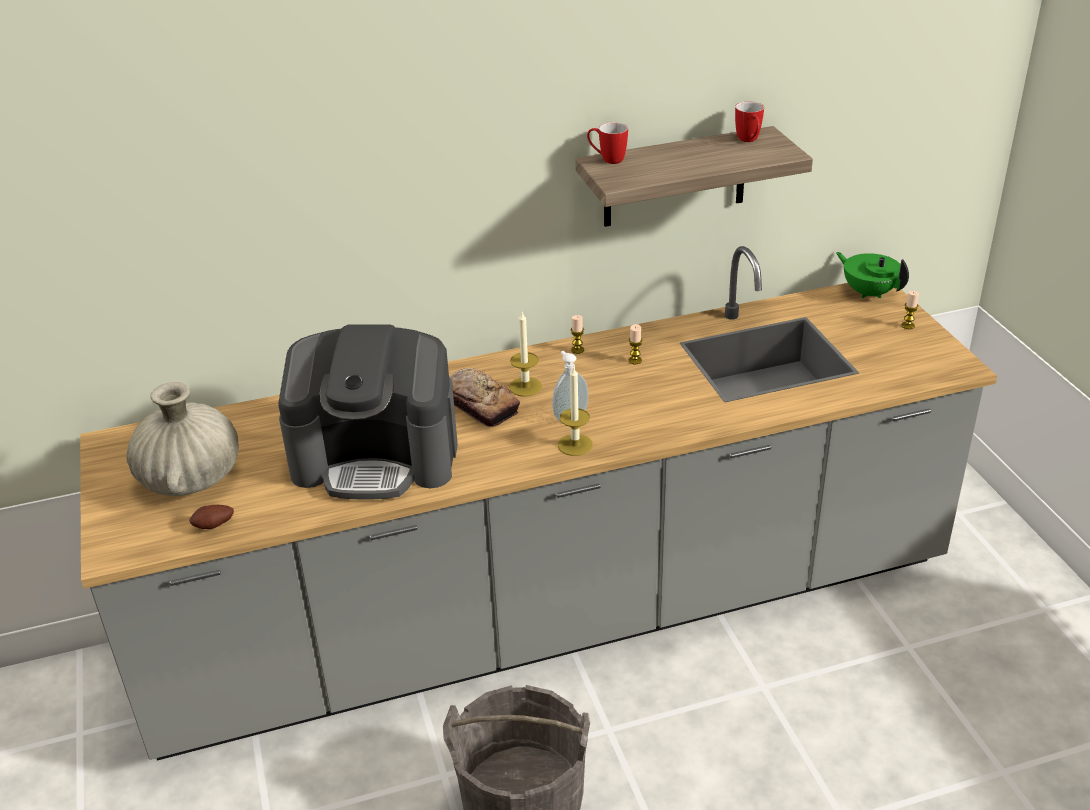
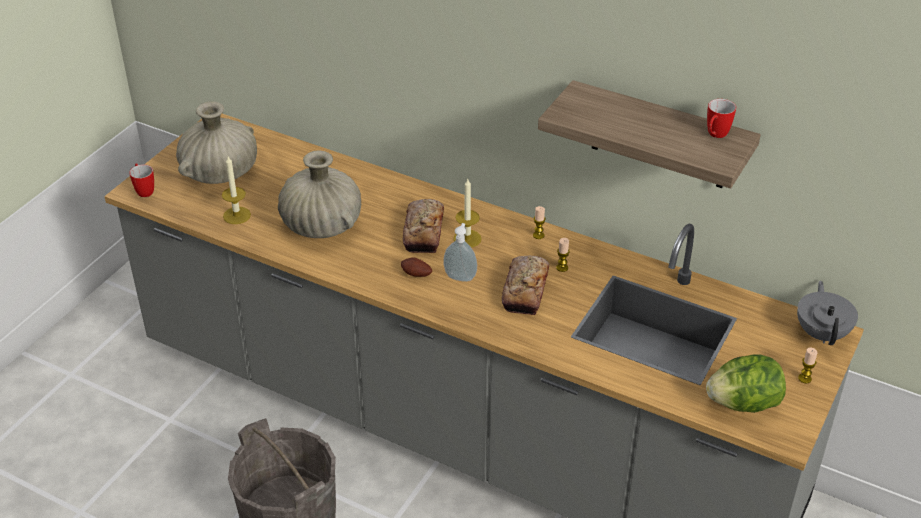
camera: 45 degrees right, 5 degrees up
potato [189,505,234,529] -> potato moved to [401,257,432,277]
coffee machine [278,324,458,499] -> beige vase [278,150,361,238]
candle [558,366,593,456] -> candle moved to [222,156,251,224]
mug [587,122,628,164] -> mug moved to [129,163,154,197]
green teapot [836,252,909,299] -> grey teapot [797,281,858,345]
none -> bread [502,256,549,315]
none -> lettuce [706,354,786,413]

